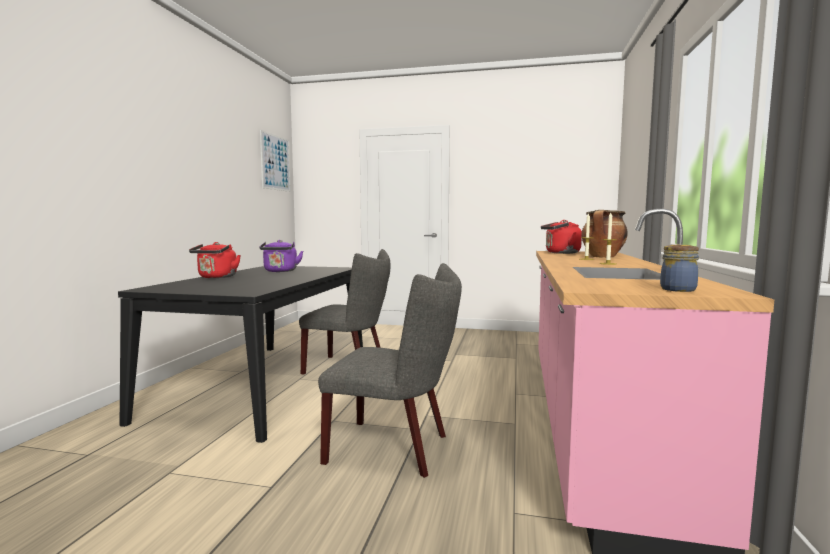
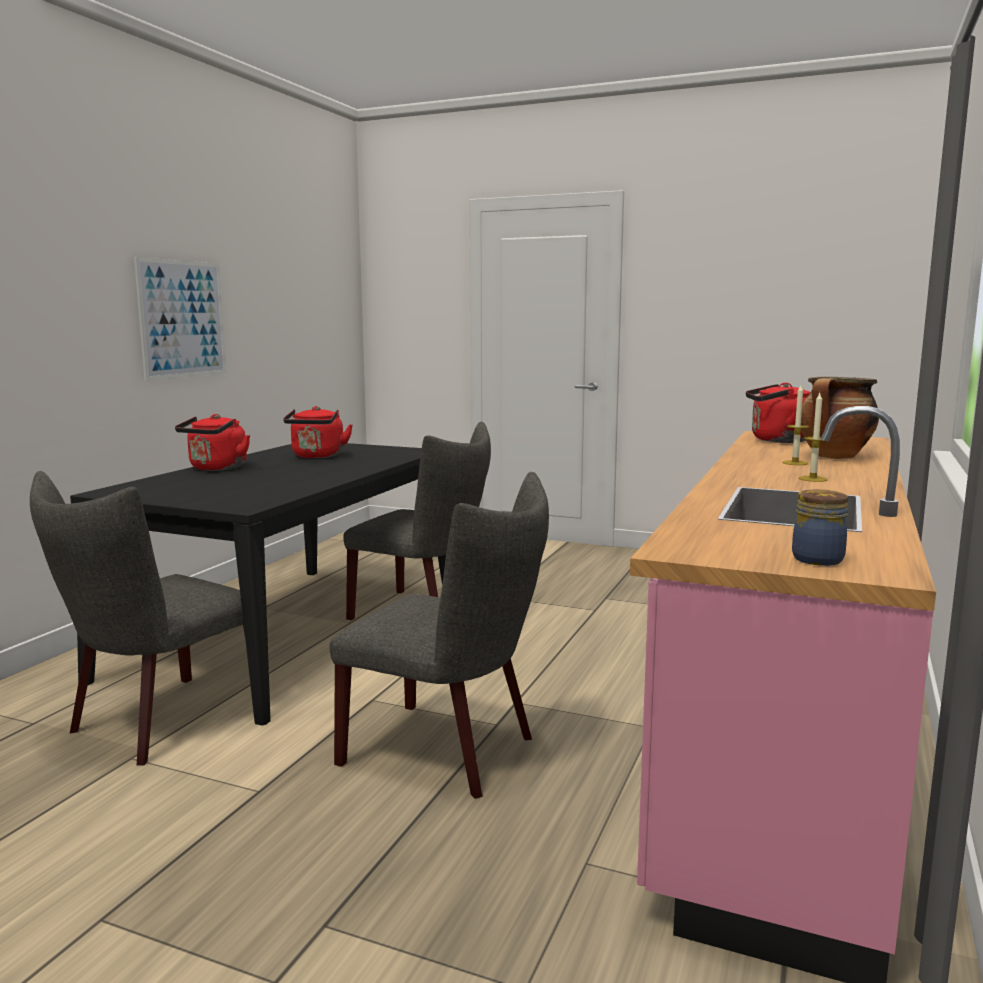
camera: 10 degrees right, 5 degrees up
purple kettle [259,240,303,272] -> red kettle [283,406,353,458]
picture [260,130,291,192] -> picture moved to [134,257,226,381]
none -> grey chair [30,471,245,766]

